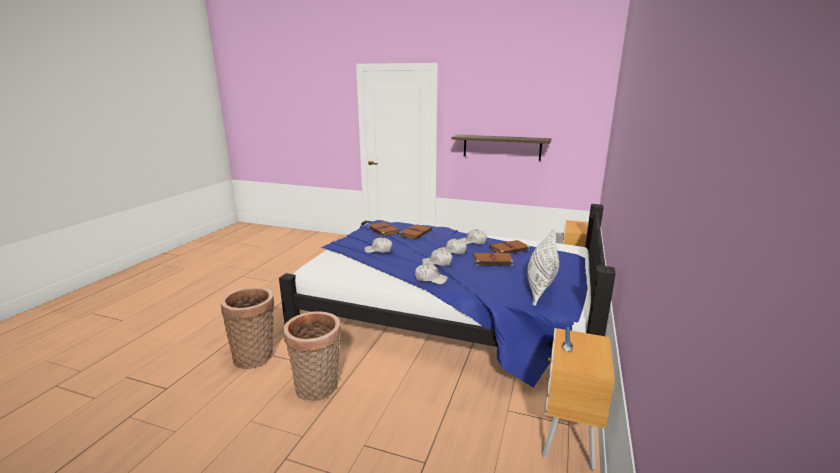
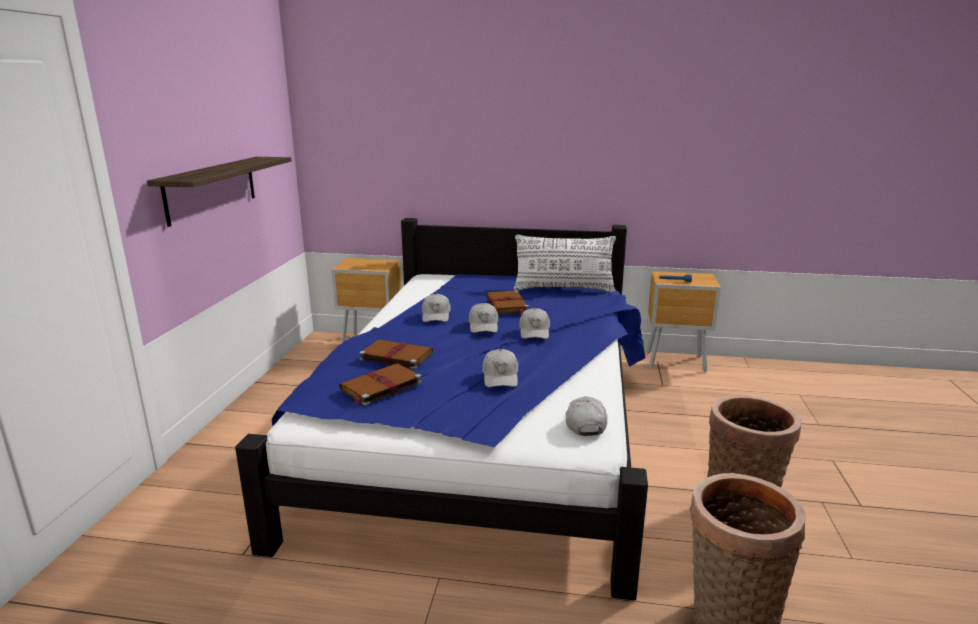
camera: 100 degrees left, 0 degrees up
white cap [415,263,448,284] -> white cap moved to [566,396,607,436]
brown book [489,240,530,254] -> none

